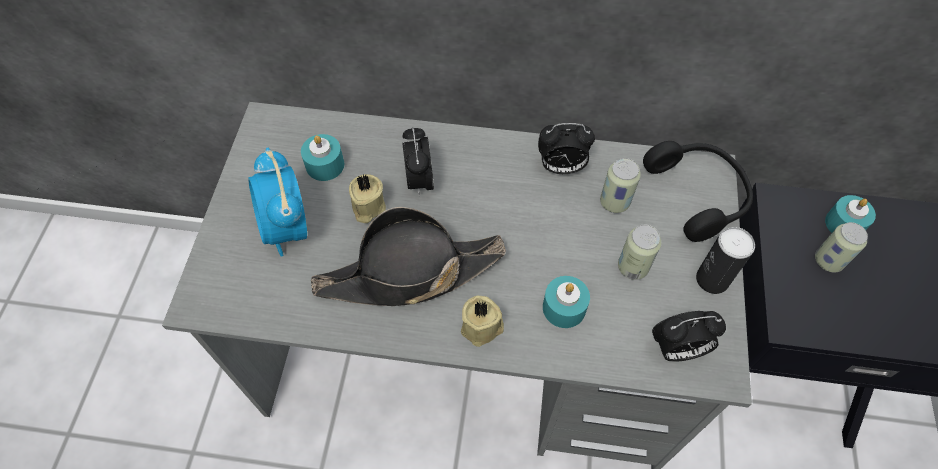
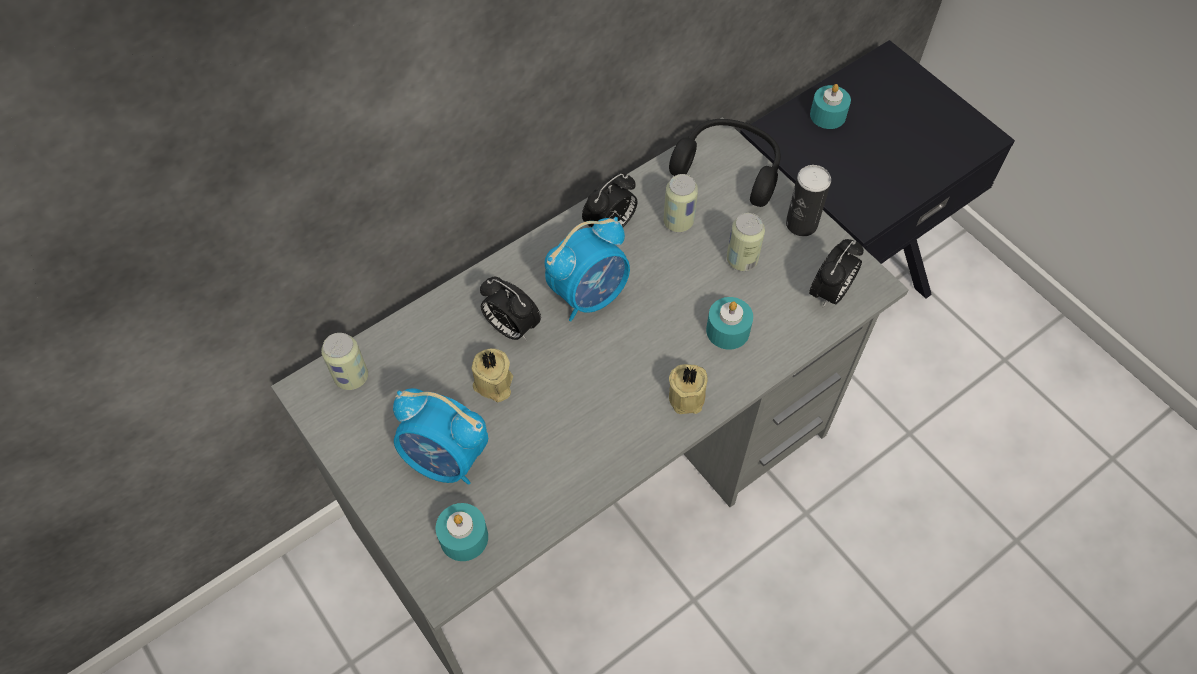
camera: 45 degrees left, 0 degrees up
turquoise candle [301,134,344,181] -> turquoise candle moved to [436,503,488,561]
black hat [311,207,506,306] -> none
can [815,222,868,273] -> can moved to [321,333,368,390]
none -> alarm clock [545,217,630,321]

